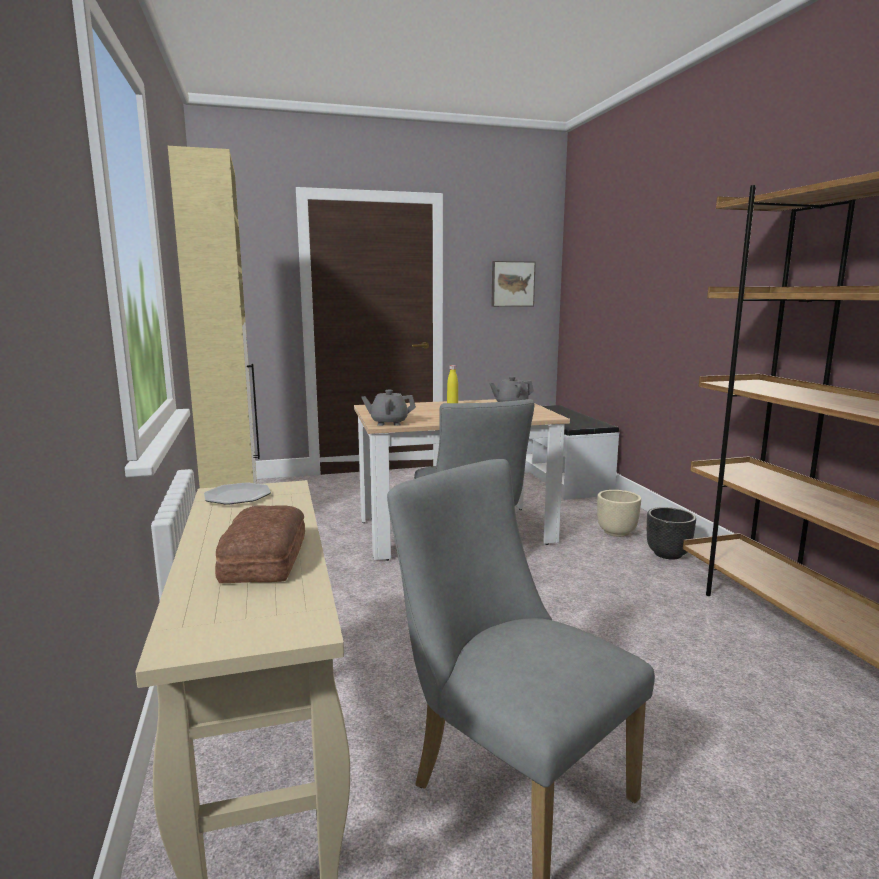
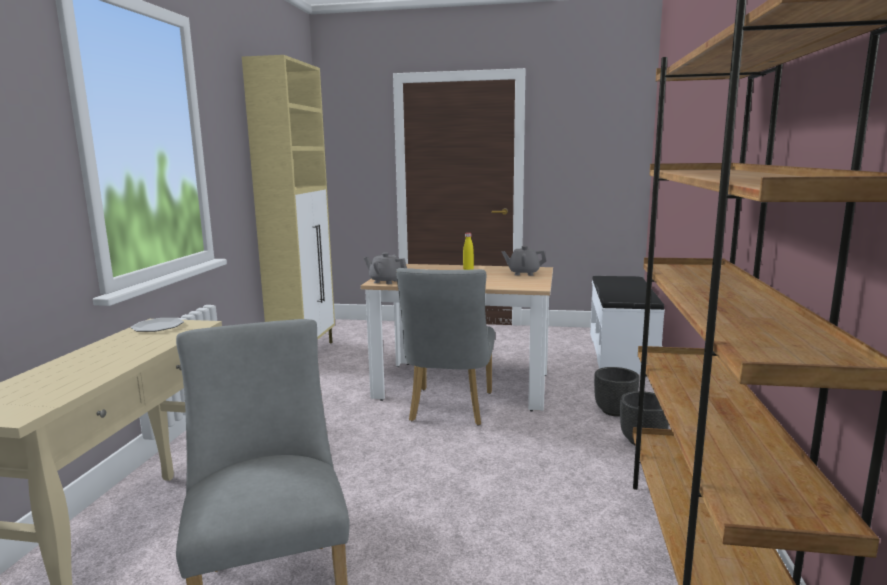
camera: 25 degrees right, 0 degrees up
bread [215,505,305,583] -> none
picture [491,261,536,307] -> none
beige planter [597,490,641,537] -> black planter [594,367,640,417]

